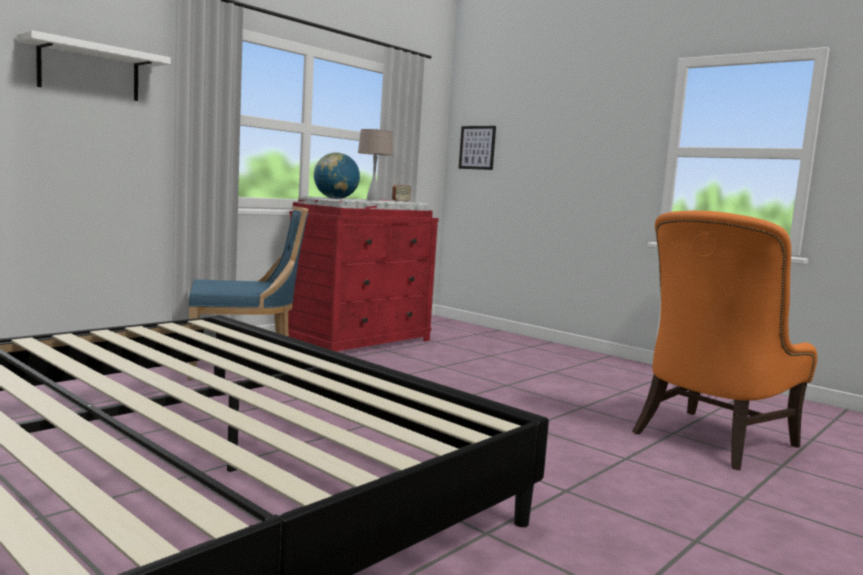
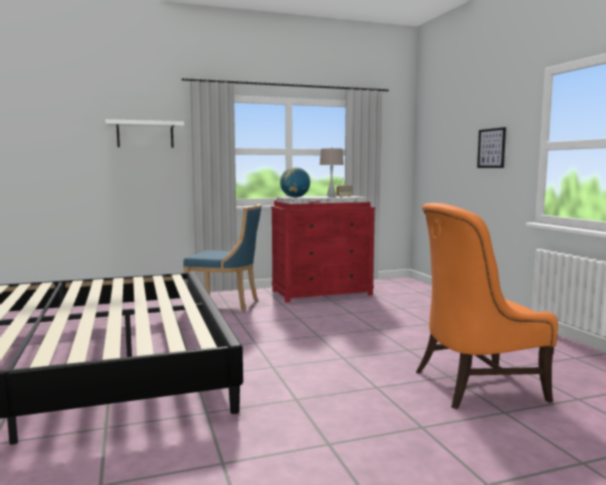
camera: 30 degrees right, 0 degrees up
picture [459,126,496,170] -> picture moved to [477,127,506,168]

